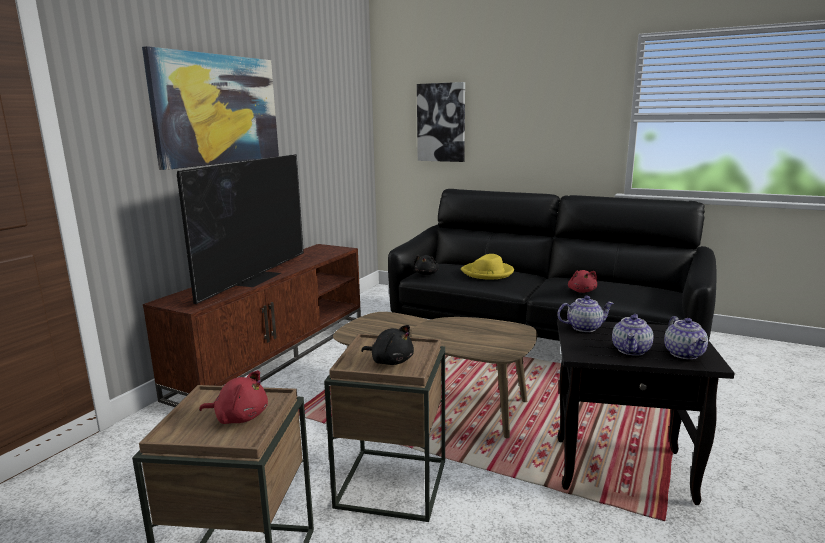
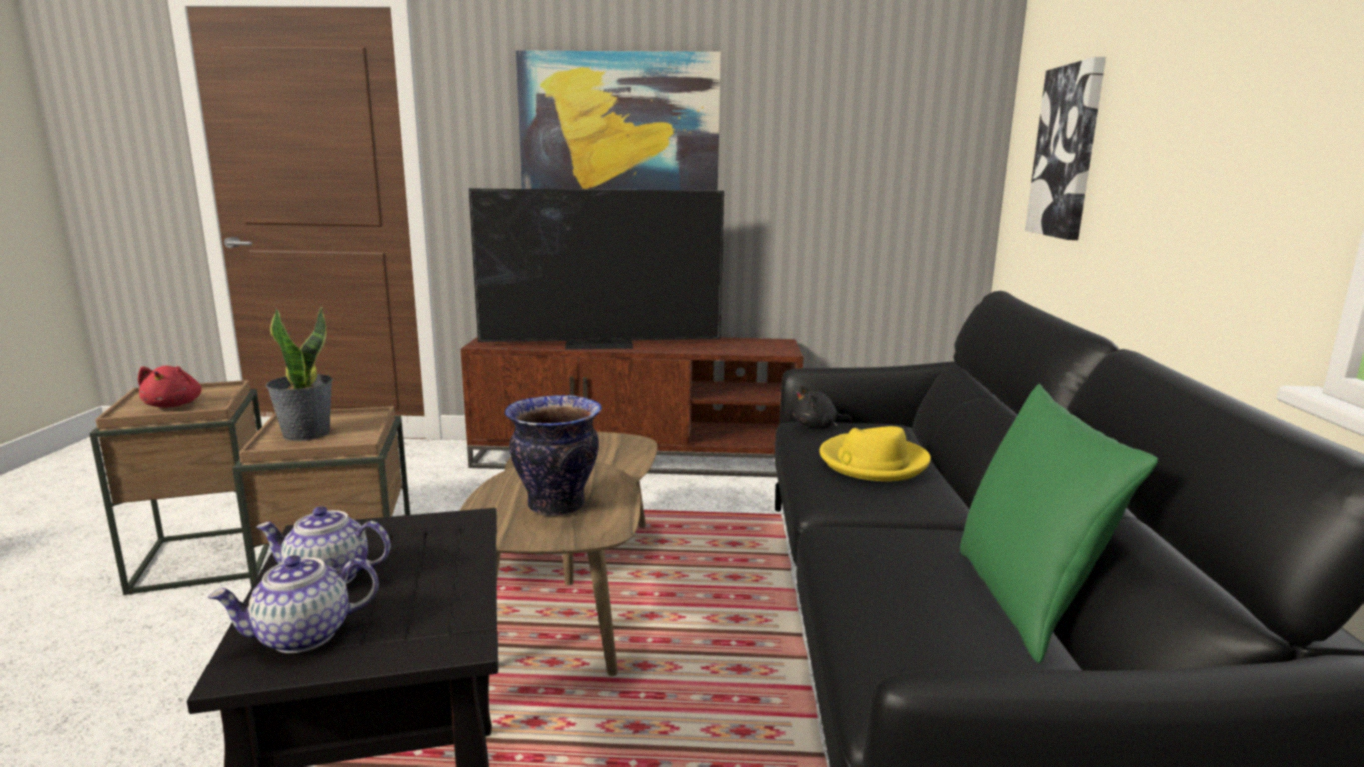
camera: 65 degrees right, 0 degrees up
black plush toy [361,325,414,365] -> potted plant [266,307,333,441]
teapot [557,296,614,332] -> none
red plush toy [568,270,597,293] -> none
none -> vase [504,395,602,516]
none -> green pillow [960,384,1158,663]

